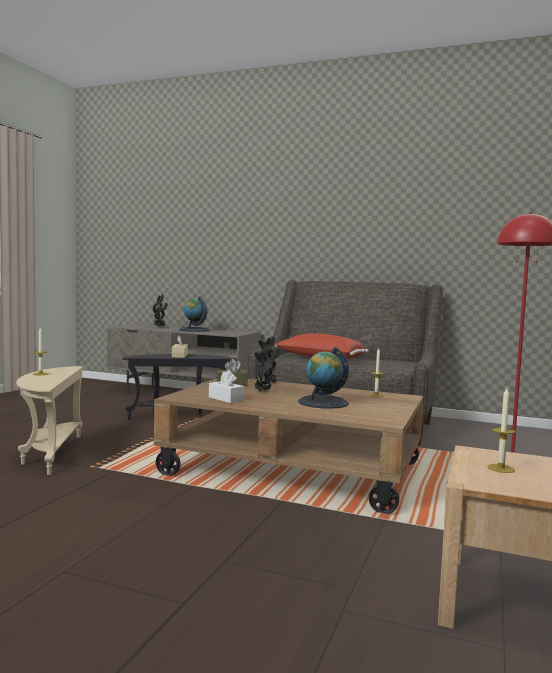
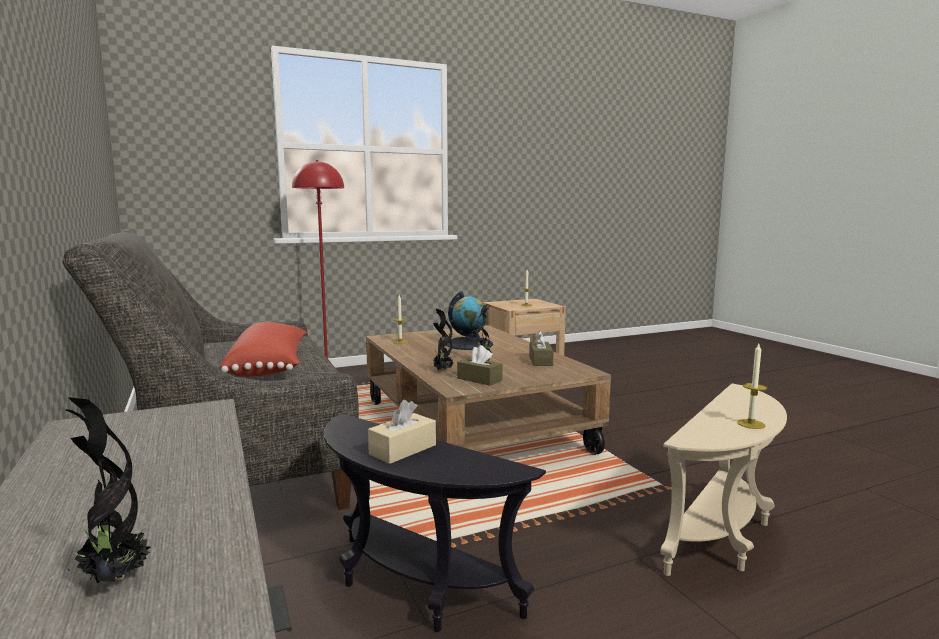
camera: 135 degrees left, 5 degrees up
globe [179,296,210,332] -> none
white tissue box [209,370,244,403] -> brown tissue box [529,331,553,366]

